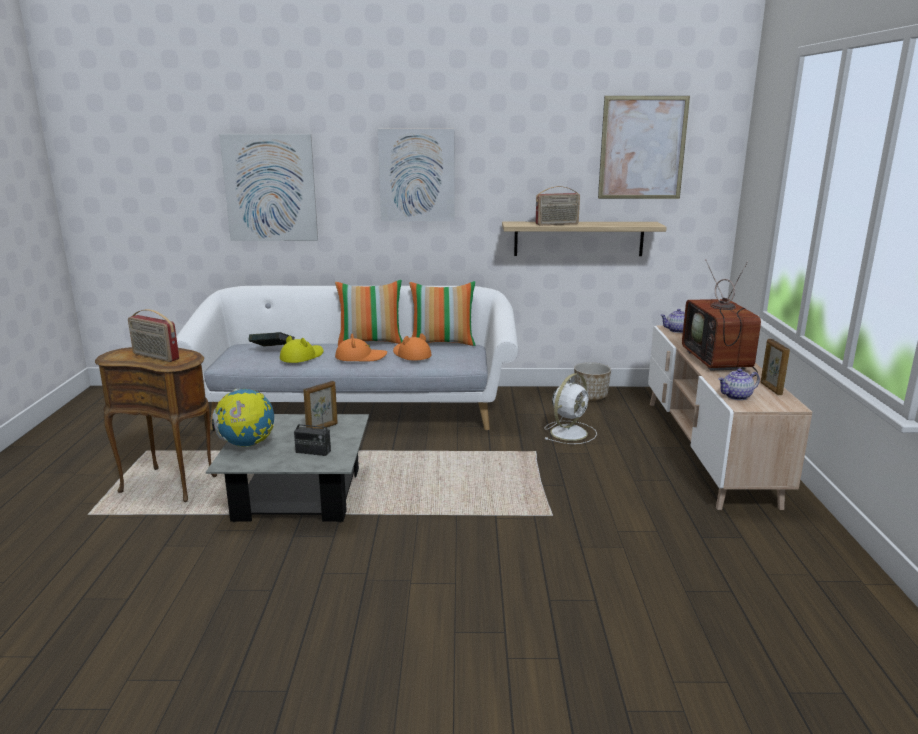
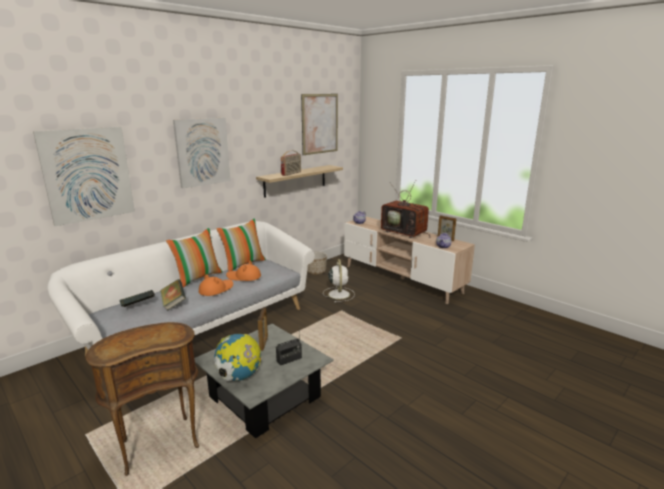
camera: 45 degrees left, 0 degrees up
radio [128,309,179,362] -> none
yellow hat [280,336,324,363] -> book [160,279,186,311]

